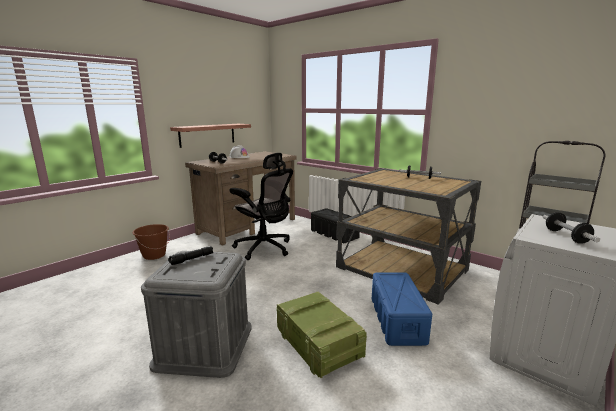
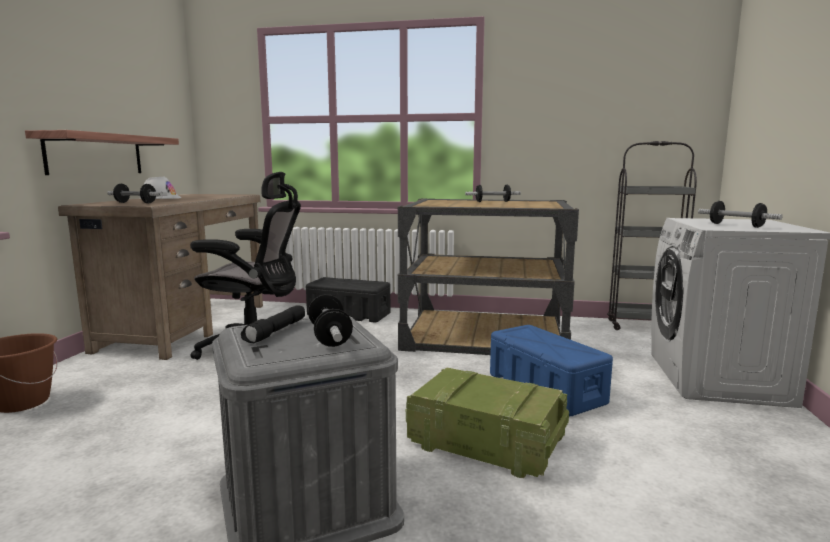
camera: 30 degrees left, 5 degrees down
none -> dumbbell [308,294,353,347]

